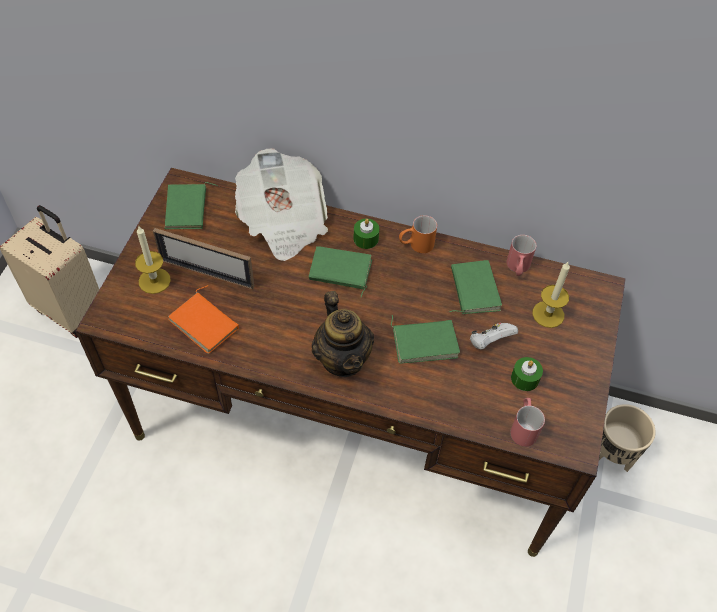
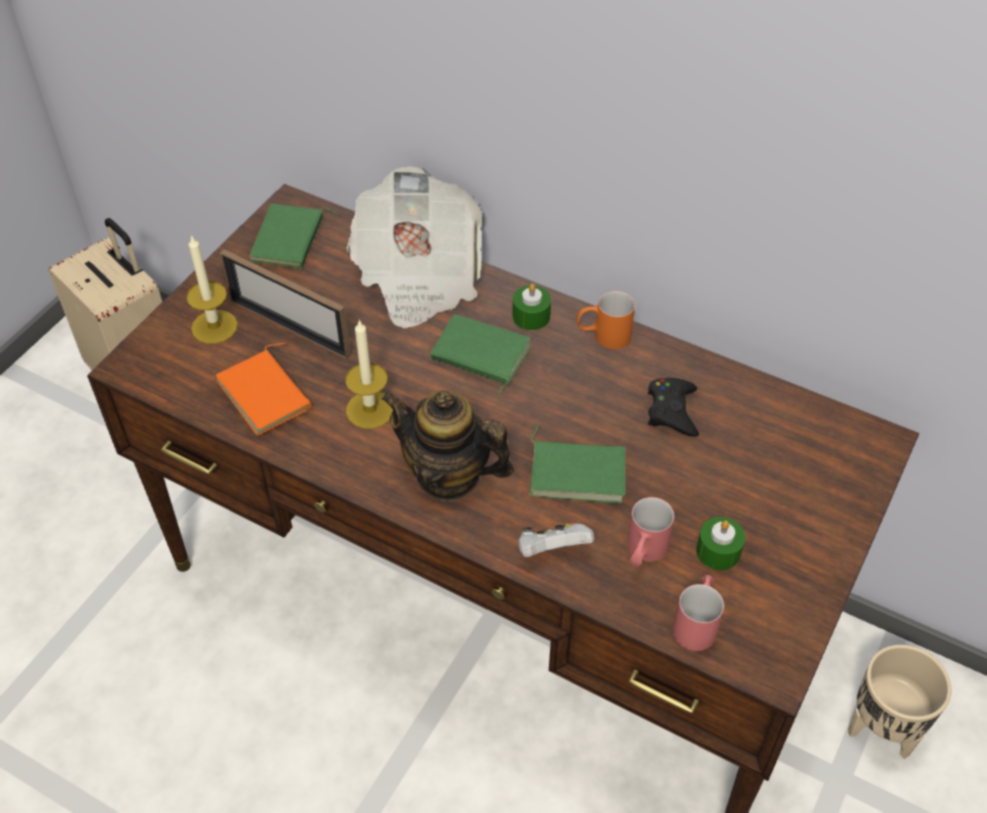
camera: 15 degrees right, 5 degrees down
teapot [312,291,374,377] -> teapot turned 120 degrees clockwise [381,390,514,501]
green book [450,260,502,314] -> black game controller [648,378,699,437]
white game controller [470,323,518,349] -> white game controller moved to [518,522,594,557]
red mug [507,235,536,276] -> red mug moved to [627,497,674,567]
candle [532,262,570,328] -> candle moved to [345,319,393,429]

